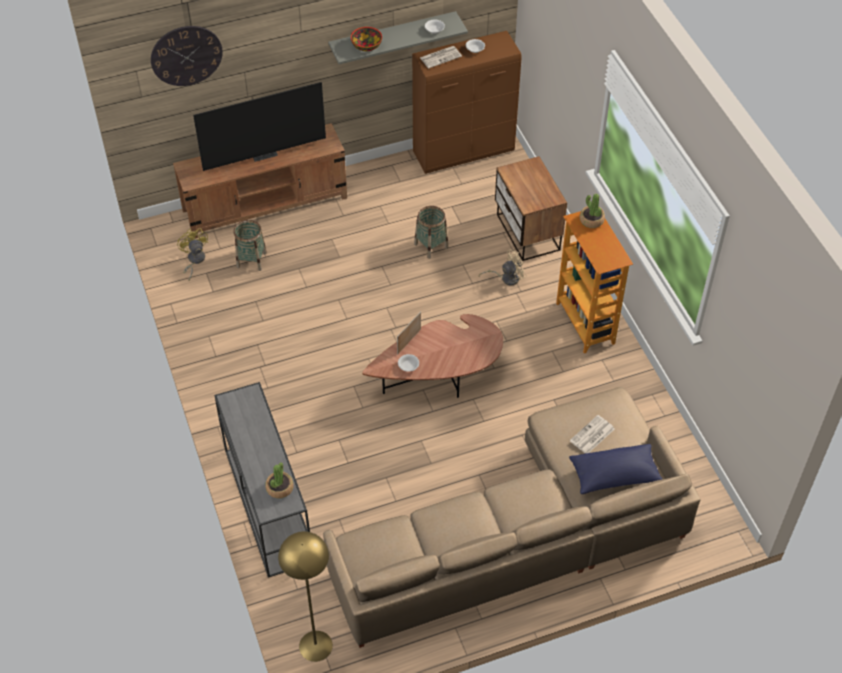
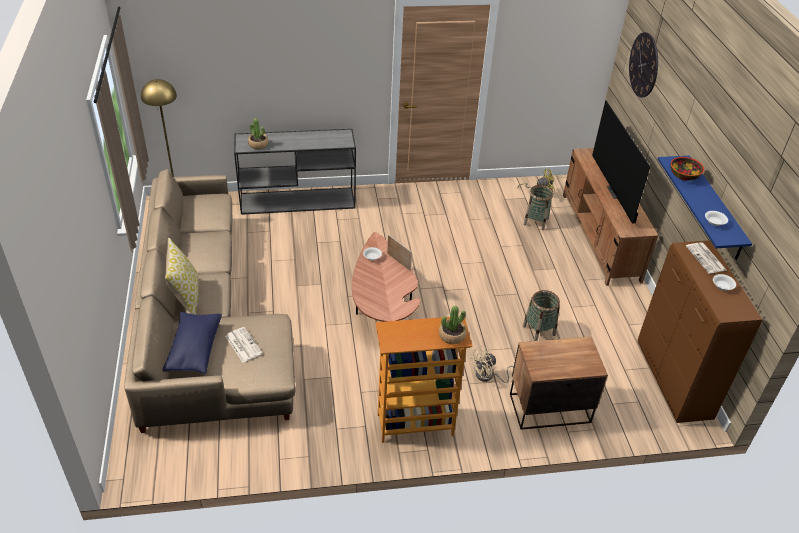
camera: 100 degrees right, 10 degrees down
grey shelf [328,11,468,64] -> blue shelf [657,156,752,260]
beige fan [479,249,527,286] -> beige fan turned 75 degrees clockwise [470,346,514,383]
none -> pillow [165,238,199,315]

